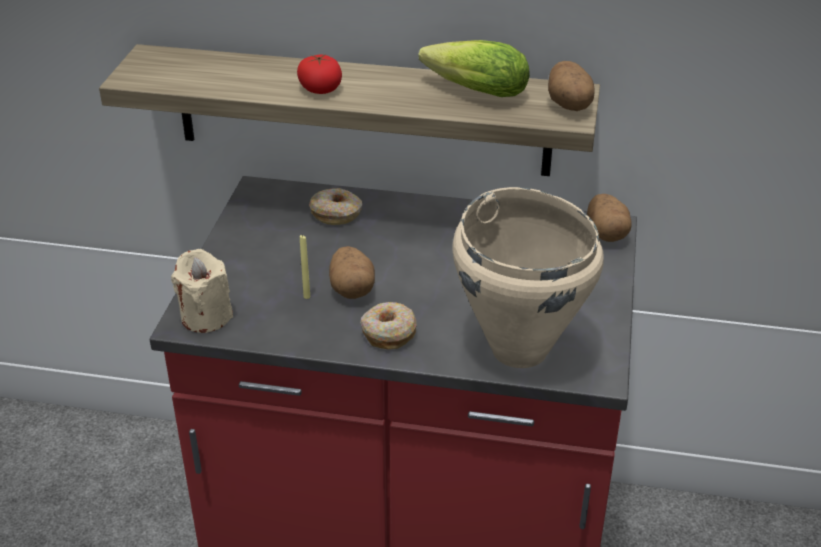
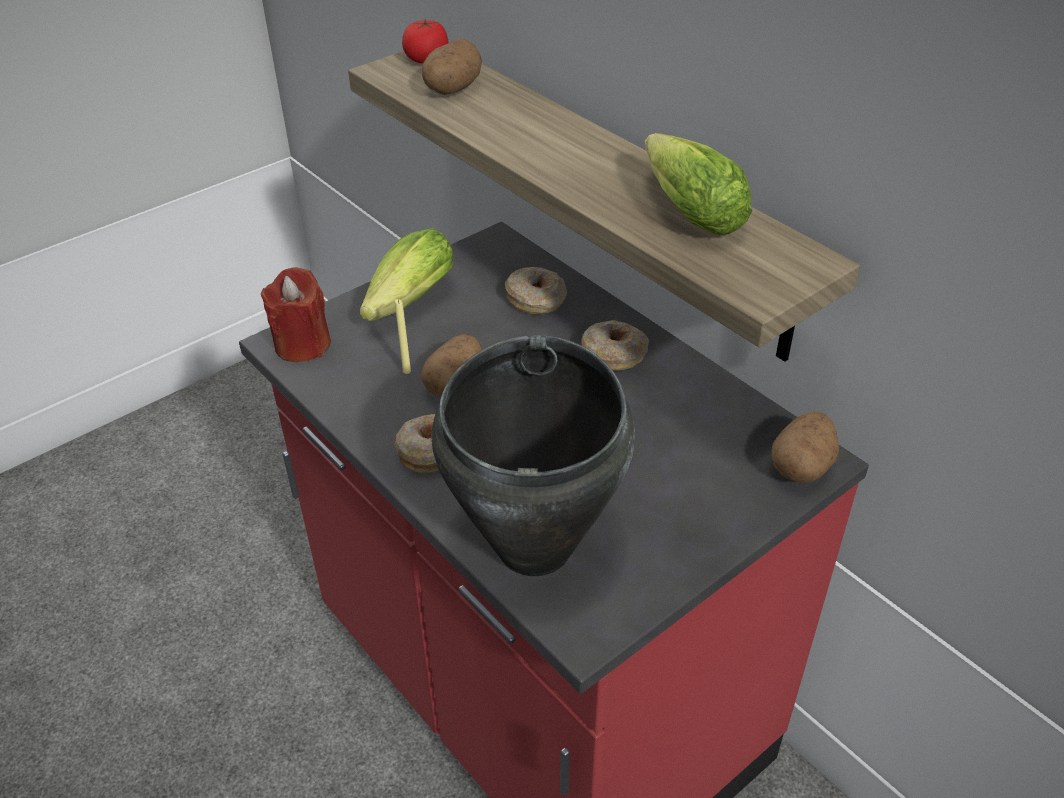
camera: 40 degrees right, 5 degrees up
beige candle [171,249,233,333] -> red candle [261,267,331,362]
tomato [297,54,342,94] -> tomato moved to [402,19,449,64]
beige cooking pot [452,187,604,368] -> black cooking pot [431,335,635,576]
potato [548,61,595,111] -> potato moved to [422,39,482,95]
none -> lettuce [360,228,454,321]
none -> donut [581,320,649,371]

